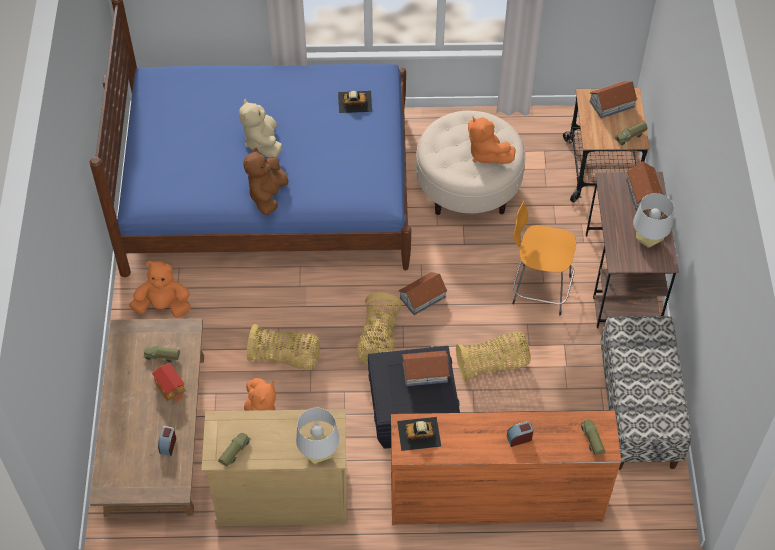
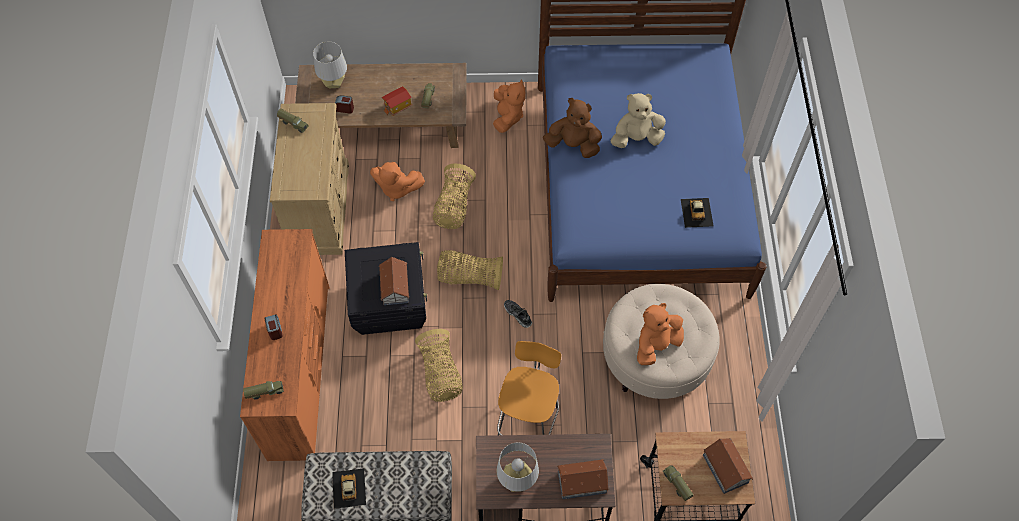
camera: 90 degrees right, 5 degrees up
grey table lamp [296,408,339,464] -> grey table lamp moved to [313,41,347,88]
toy car [397,417,441,451] -> toy car moved to [332,469,366,509]
toy house [398,272,447,315] -> shoe [504,300,532,328]

